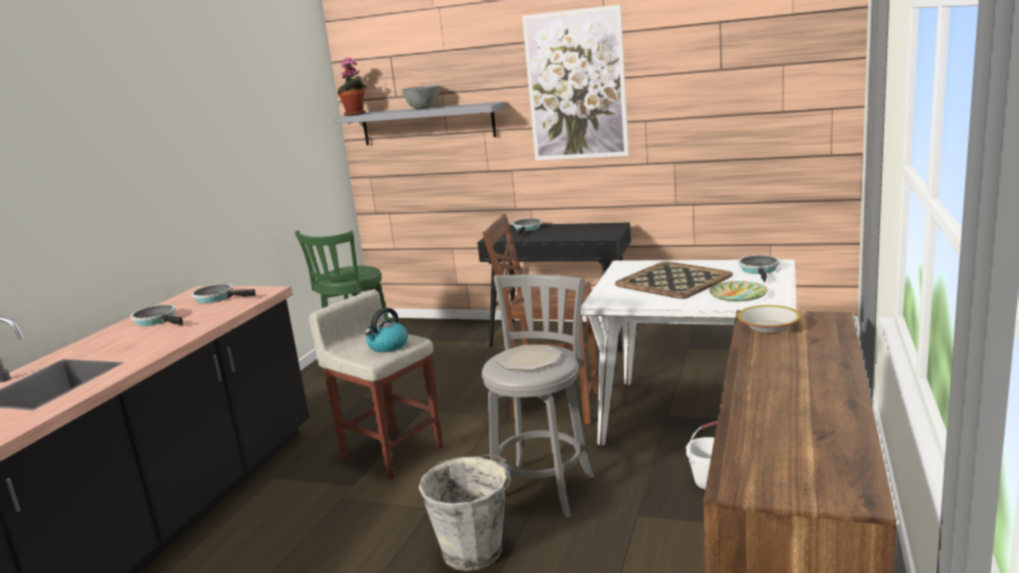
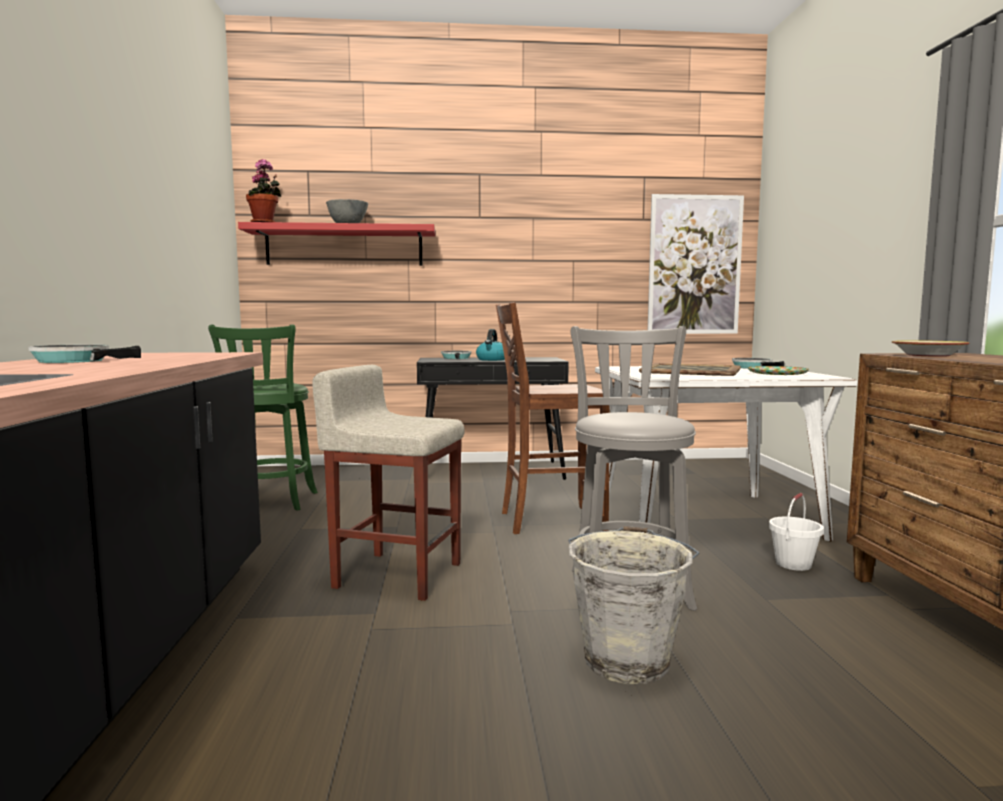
camera: 25 degrees left, 10 degrees down
frying pan [191,284,256,303] -> none
grey shelf [333,102,506,145] -> red shelf [238,222,435,266]
kettle [364,308,408,352] -> kettle moved to [476,329,505,361]
plate [496,345,561,370] -> none
picture [522,4,629,161] -> picture moved to [648,194,744,334]

